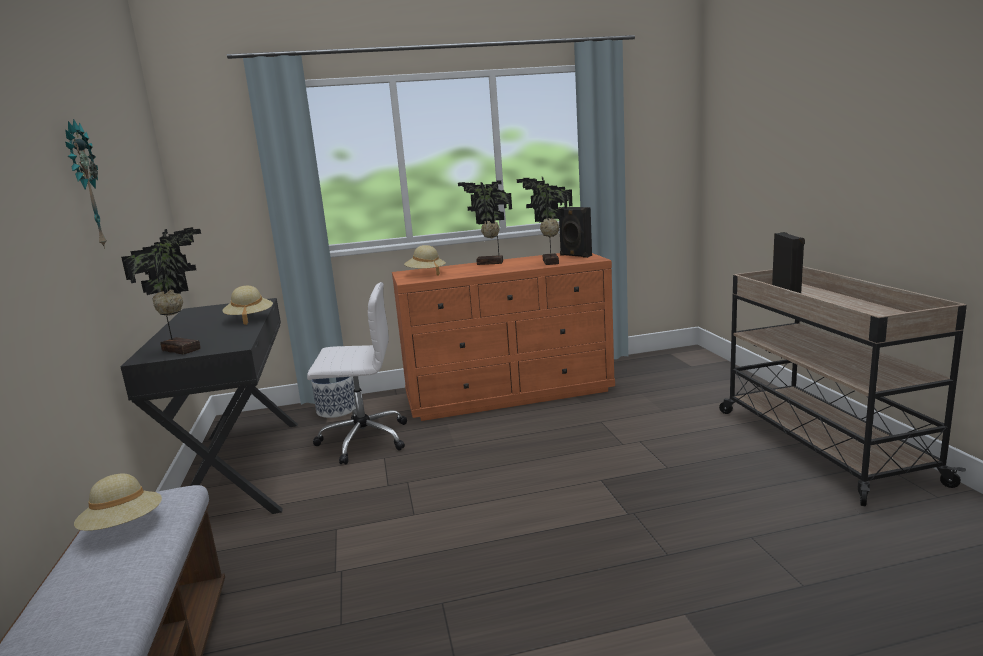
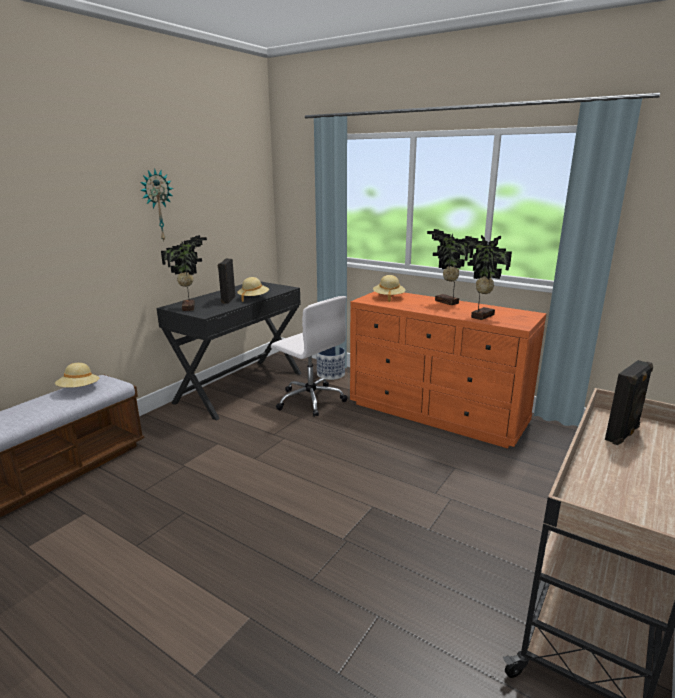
camera: 45 degrees right, 5 degrees up
black speaker [558,207,592,258] -> black speaker moved to [218,258,235,304]

